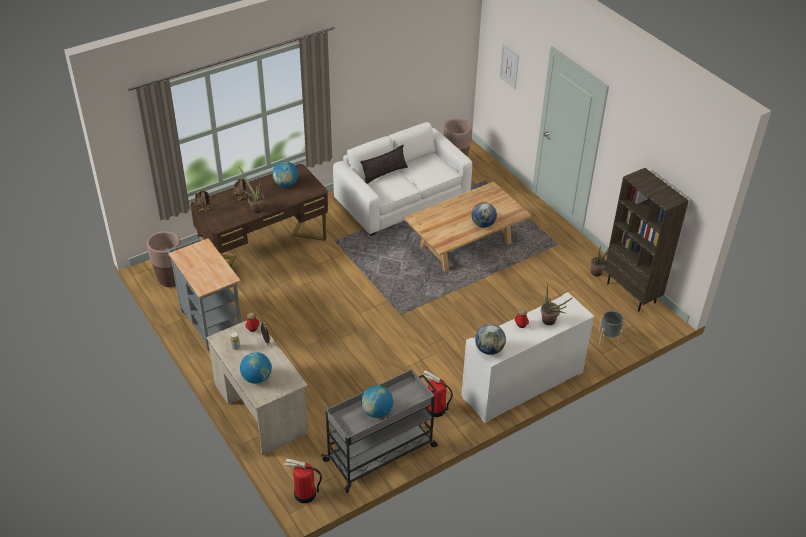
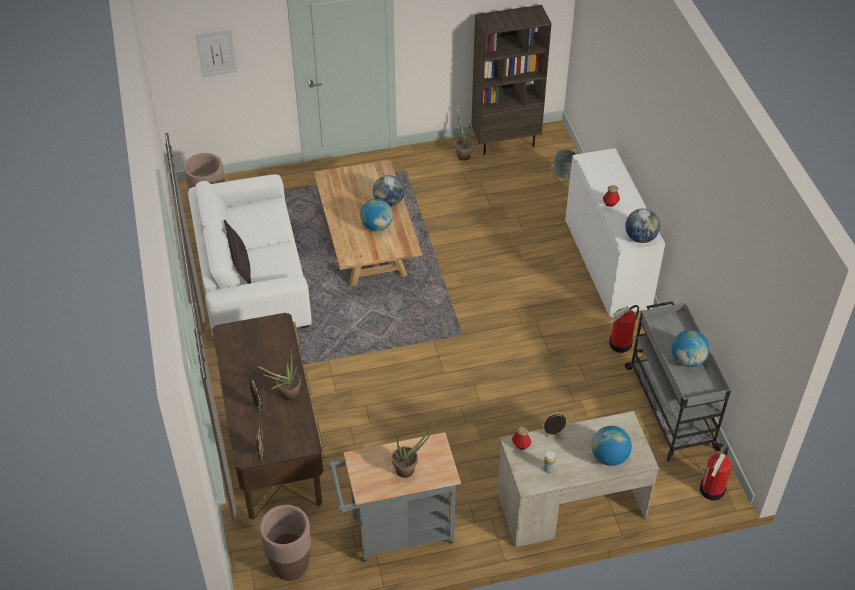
camera: 70 degrees left, 5 degrees up
globe [272,161,298,187] -> globe moved to [360,199,393,231]
potted plant [541,283,573,325] -> potted plant moved to [392,420,435,478]

